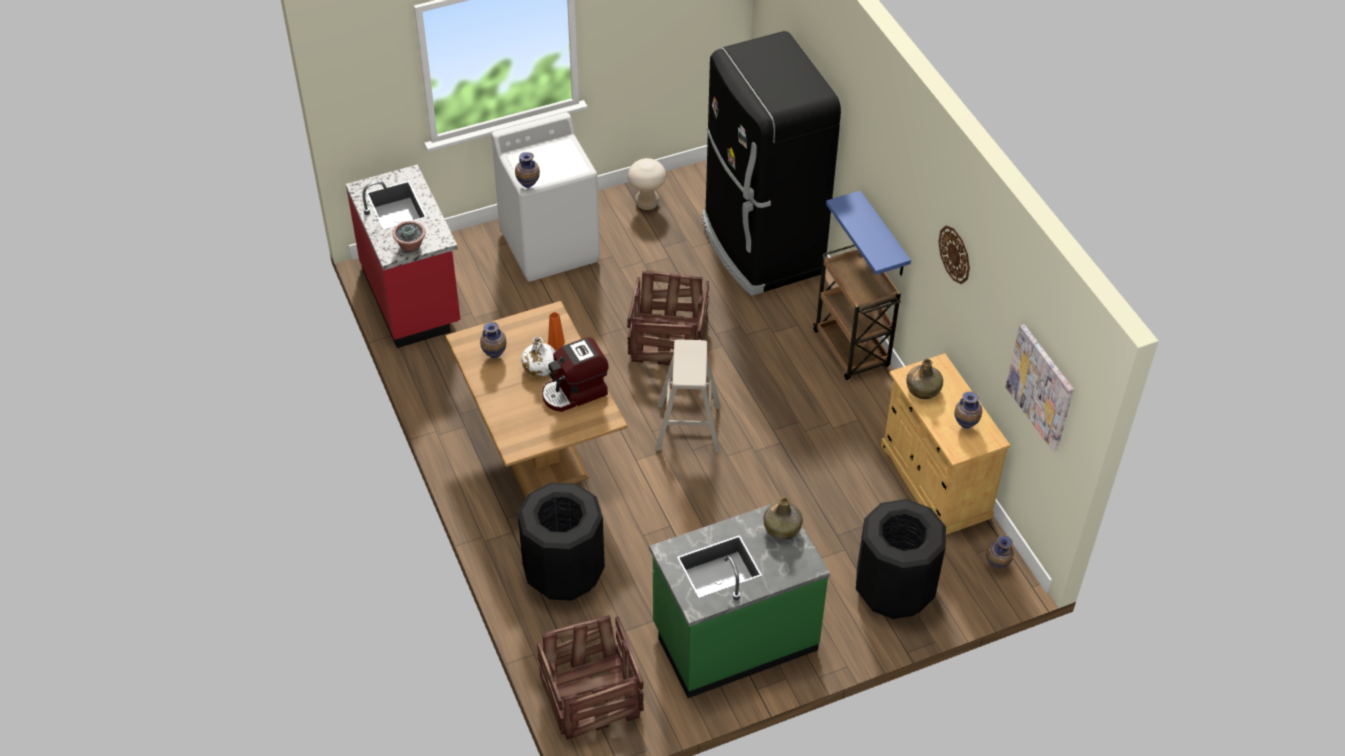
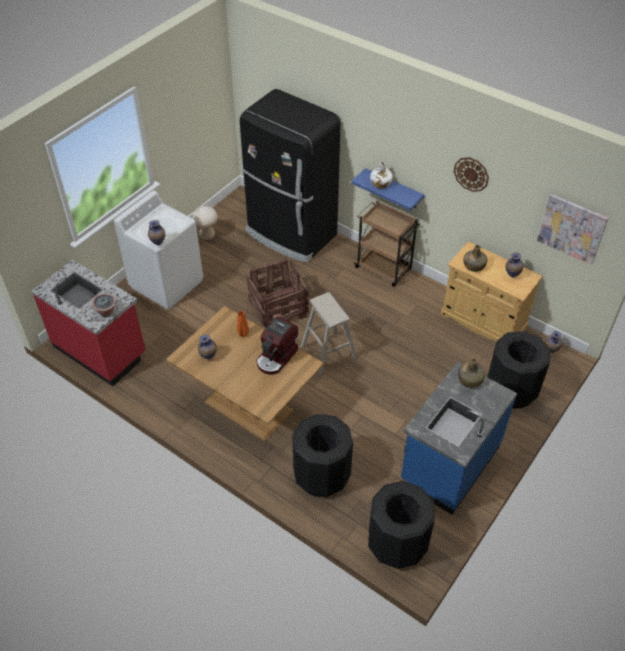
camera: 30 degrees left, 0 degrees up
white bottle [521,337,556,377] -> white bottle moved to [370,161,393,188]
crate [537,615,644,739] -> black trash can [368,481,435,569]
green counter [649,502,830,698] -> blue counter [401,362,517,515]

